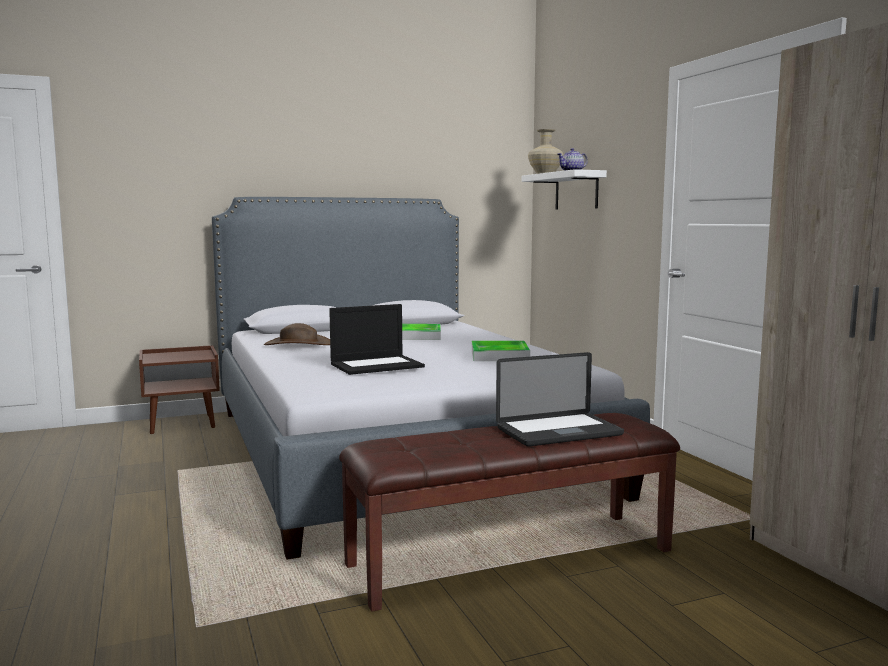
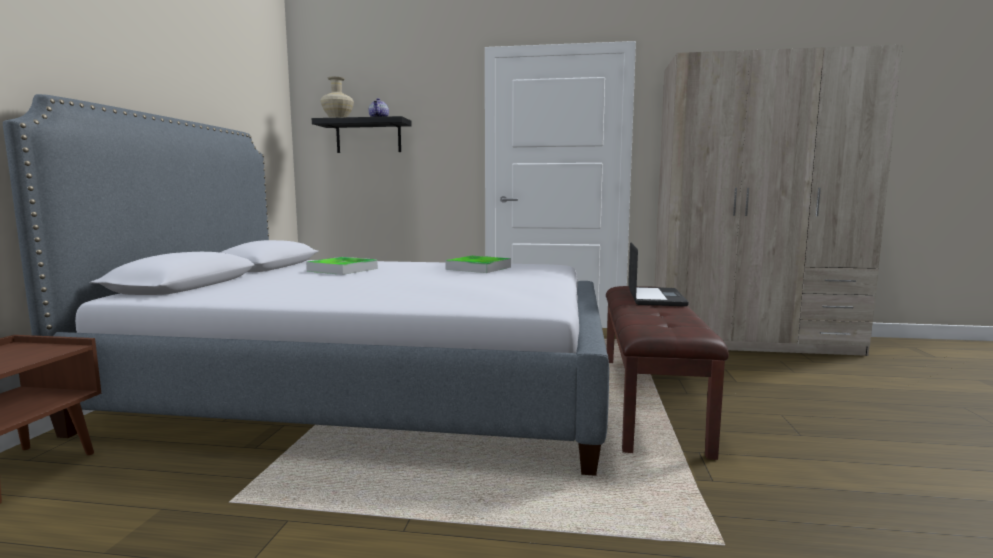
camera: 60 degrees left, 0 degrees up
brown hat [264,323,330,345] -> none
laptop [329,304,425,375] -> none
white shelf [522,169,607,210] -> black shelf [312,116,412,153]

